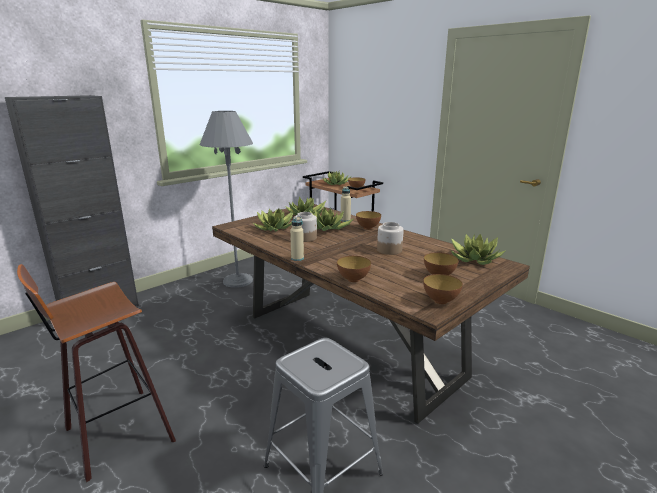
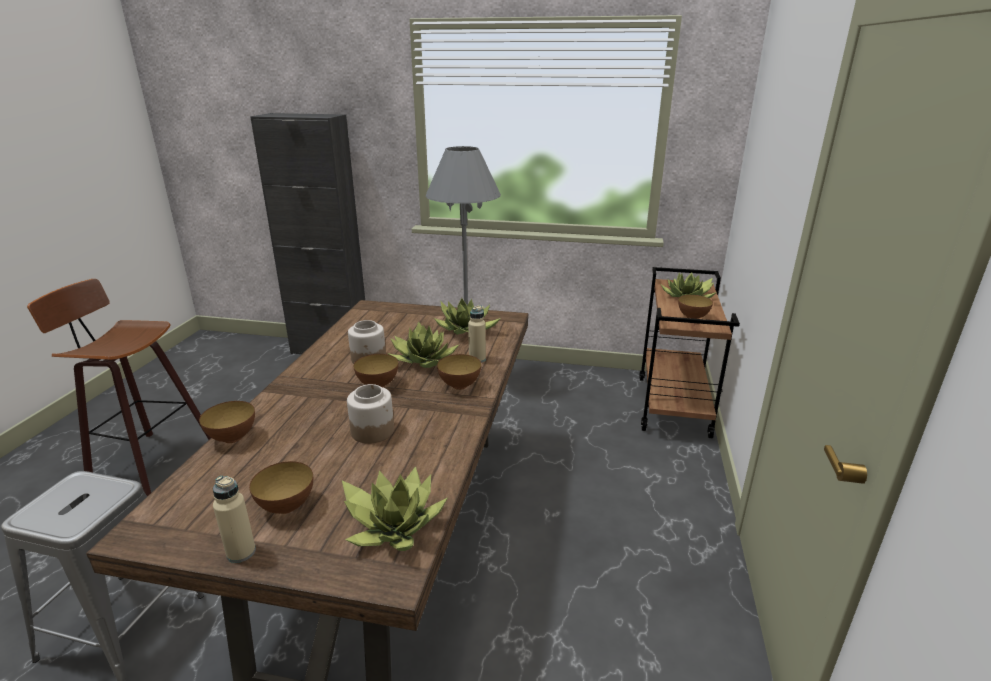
camera: 55 degrees right, 5 degrees up
potted plant [253,208,293,231] -> none
beige bottle [290,217,304,261] -> beige bottle moved to [213,476,256,563]
bowl [423,274,463,304] -> bowl moved to [353,354,398,388]

